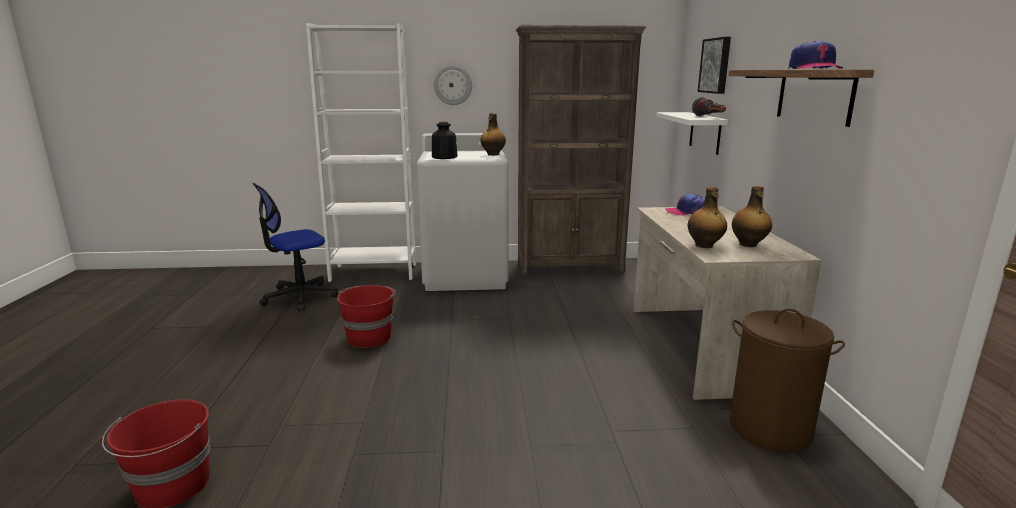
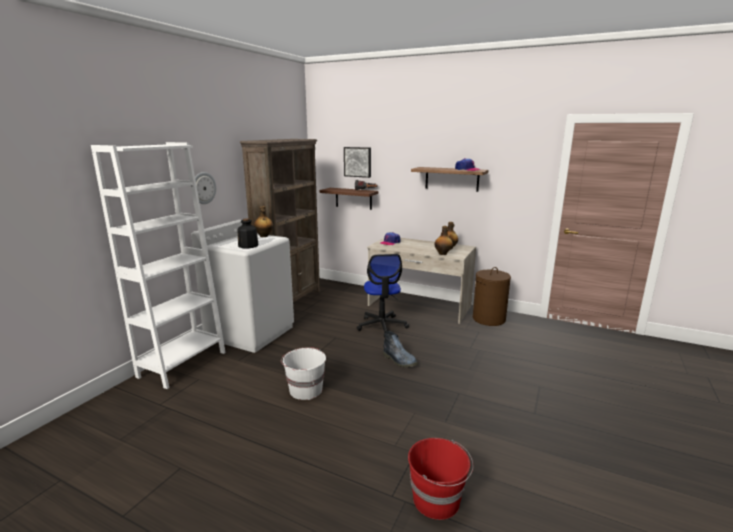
camera: 60 degrees left, 0 degrees up
office chair [253,183,338,311] -> office chair moved to [357,254,409,337]
red bucket [337,285,396,348] -> white bucket [281,347,326,400]
white shelf [656,112,728,155] -> brown shelf [320,188,378,210]
none -> boot [383,331,418,367]

